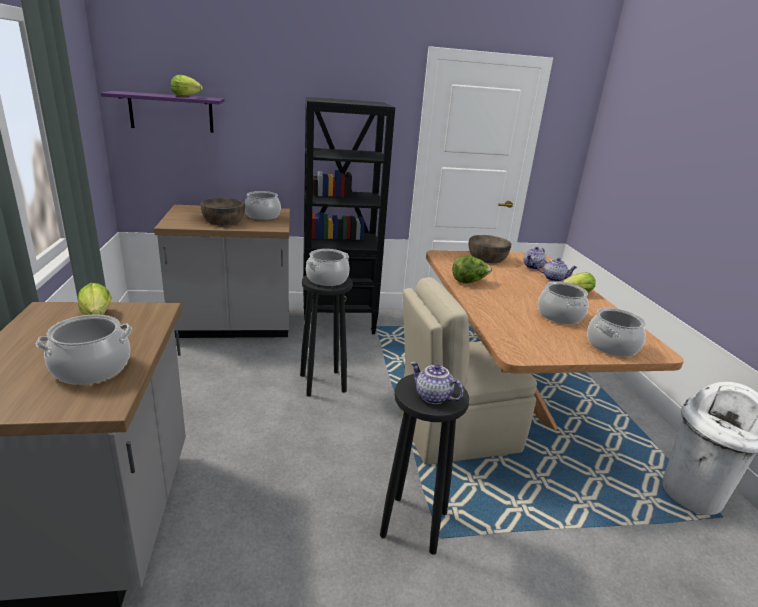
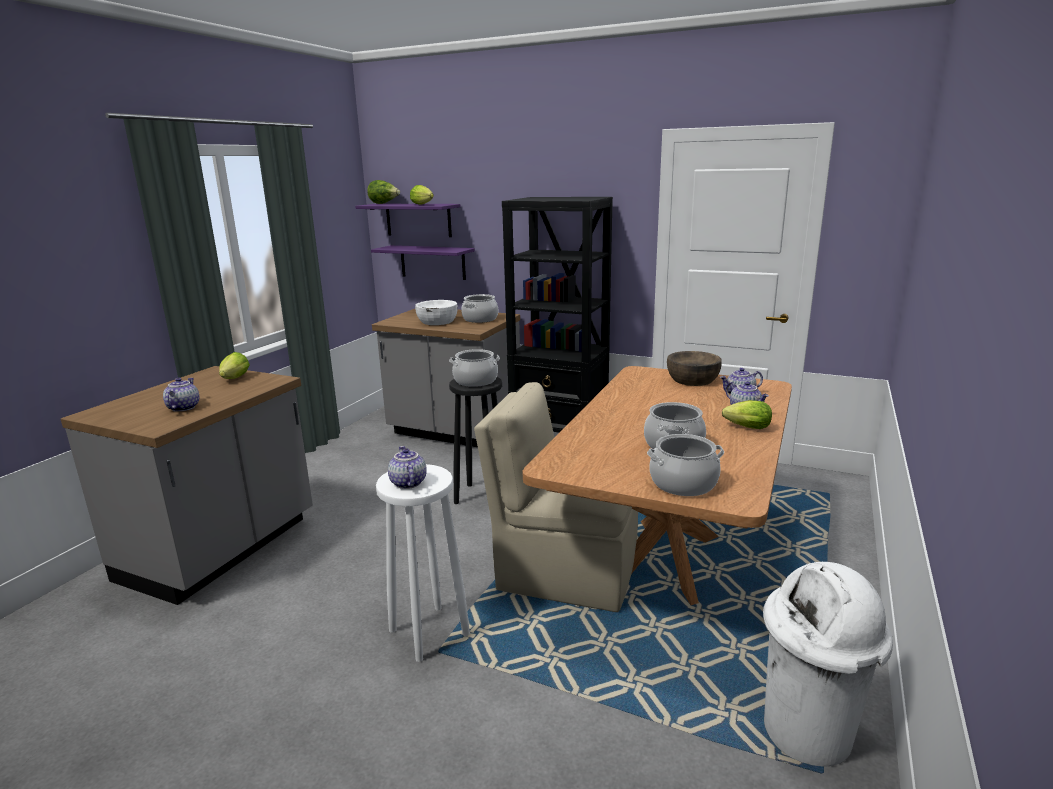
camera: 35 degrees right, 5 degrees down
cooking pot [36,314,132,385] -> teapot [163,378,199,412]
brown bowl [200,198,245,225] -> white bowl [415,300,458,325]
black stool [380,374,469,555] -> white stool [376,464,470,662]
lettuce [452,256,492,284] -> lettuce moved to [367,180,400,204]
none -> purple shelf [371,245,475,280]

